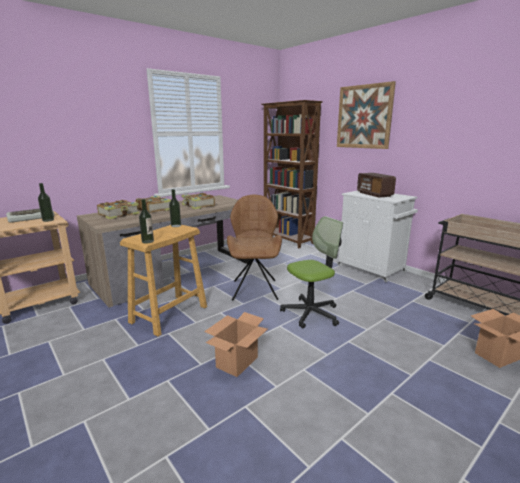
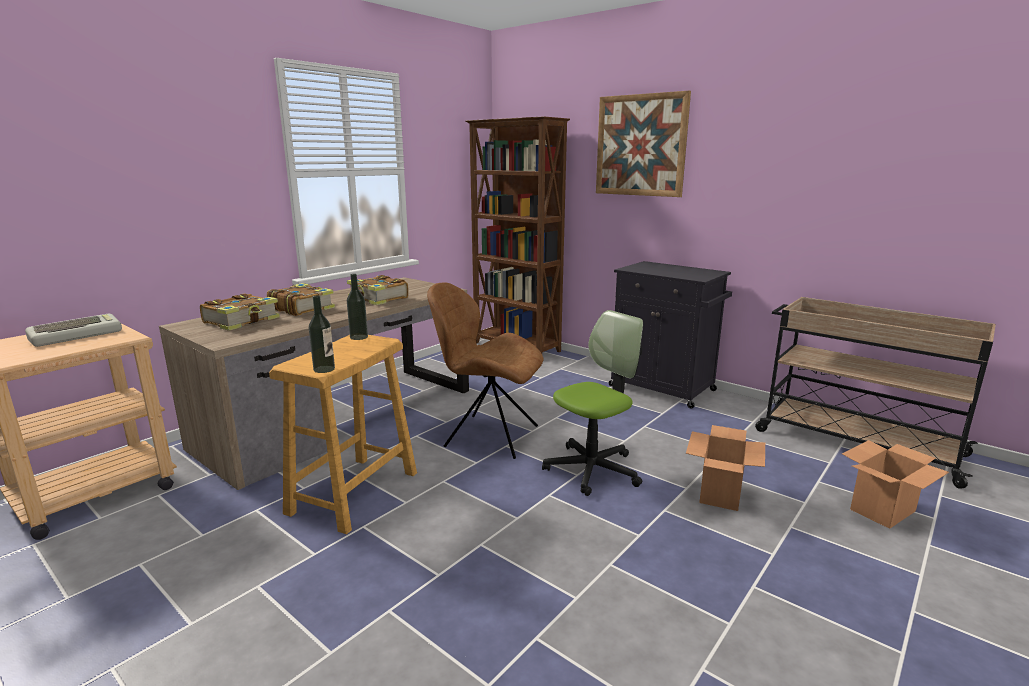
camera: 10 degrees left, 0 degrees up
bottle [38,183,54,222] -> none
cardboard box [204,312,268,377] -> cardboard box moved to [686,425,765,511]
brown chair [227,195,282,301] -> brown chair turned 60 degrees counterclockwise [427,283,544,459]
white cabinet [337,191,418,282] -> black cabinet [609,261,732,409]
radio [357,173,396,198] -> none

